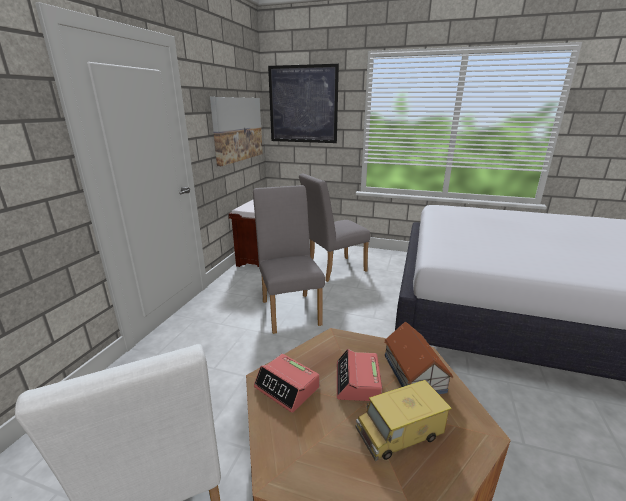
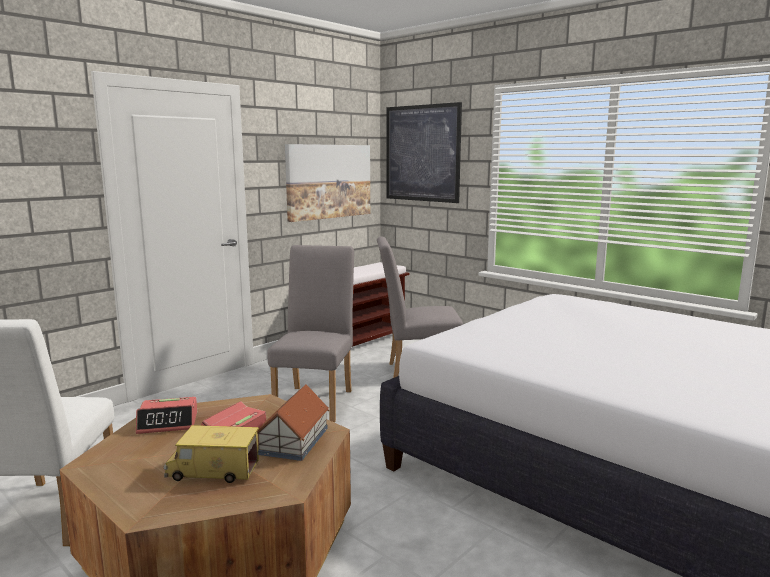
camera: 25 degrees right, 10 degrees down
alarm clock [254,354,320,413] -> alarm clock turned 75 degrees counterclockwise [136,397,197,434]

